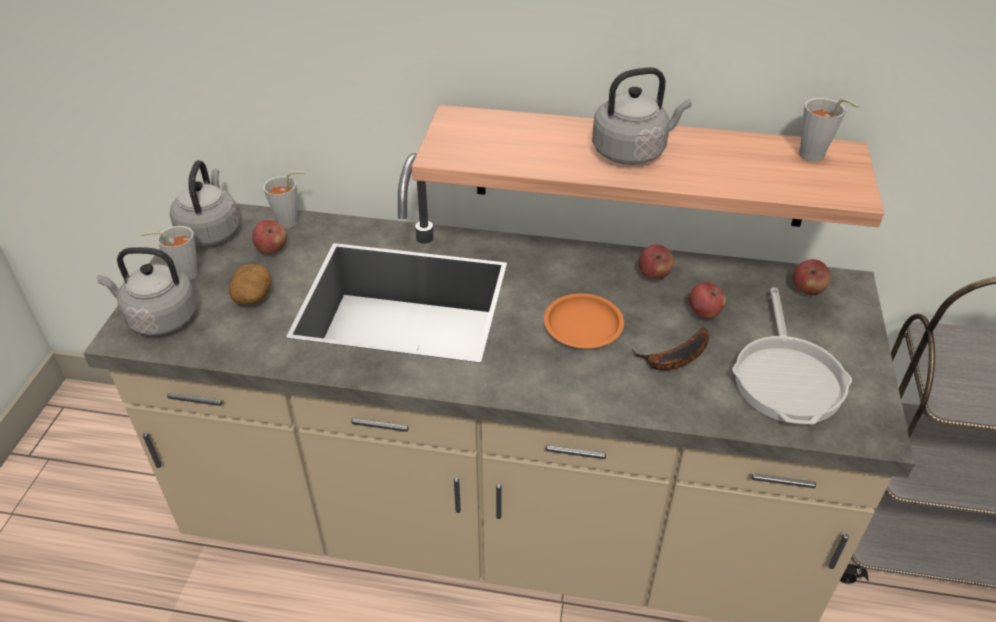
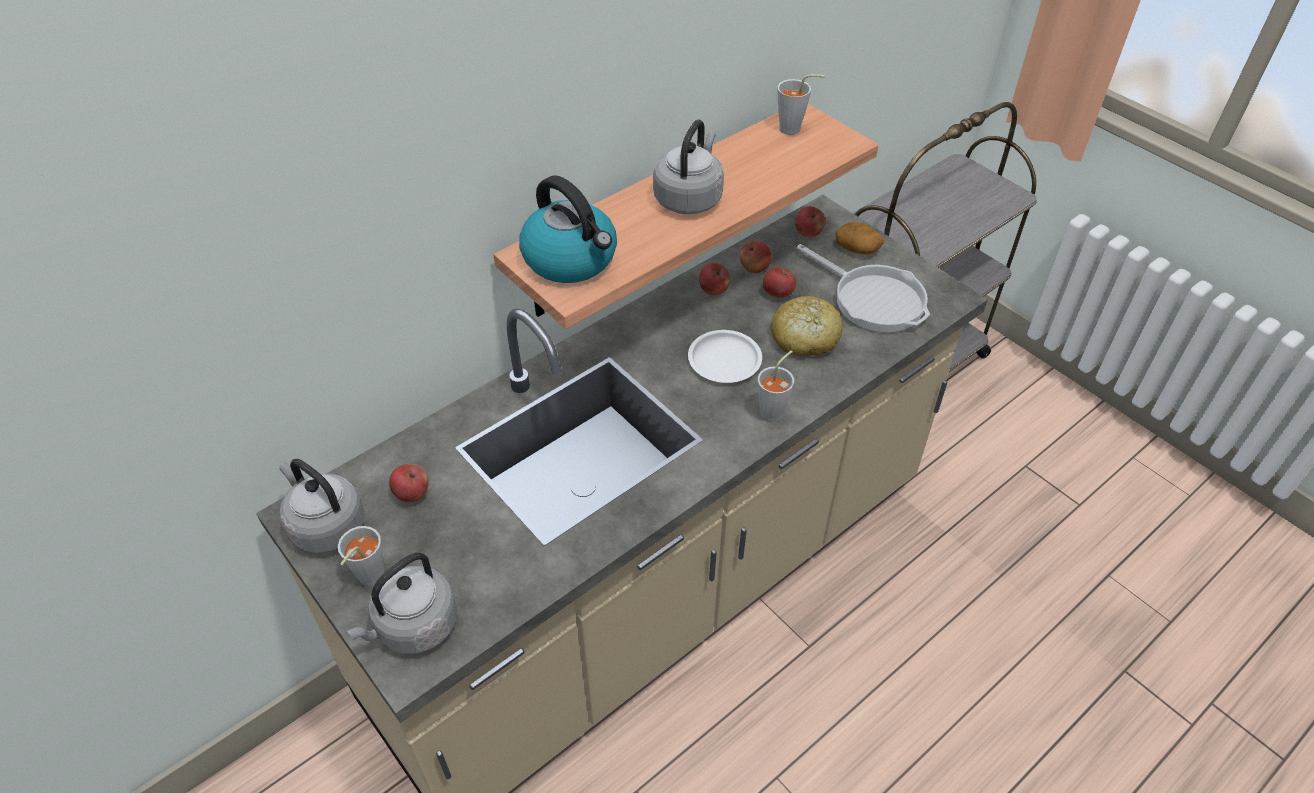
camera: 50 degrees left, 5 degrees up
potato [229,264,272,304] -> potato moved to [835,222,884,254]
grey cup [263,171,306,228] -> grey cup moved to [758,350,794,422]
orange plate [544,293,624,348] -> white plate [688,330,762,383]
banana [632,327,709,370] -> bread [771,296,842,356]
none -> kettle [519,176,617,283]
none -> apple [740,241,771,273]

